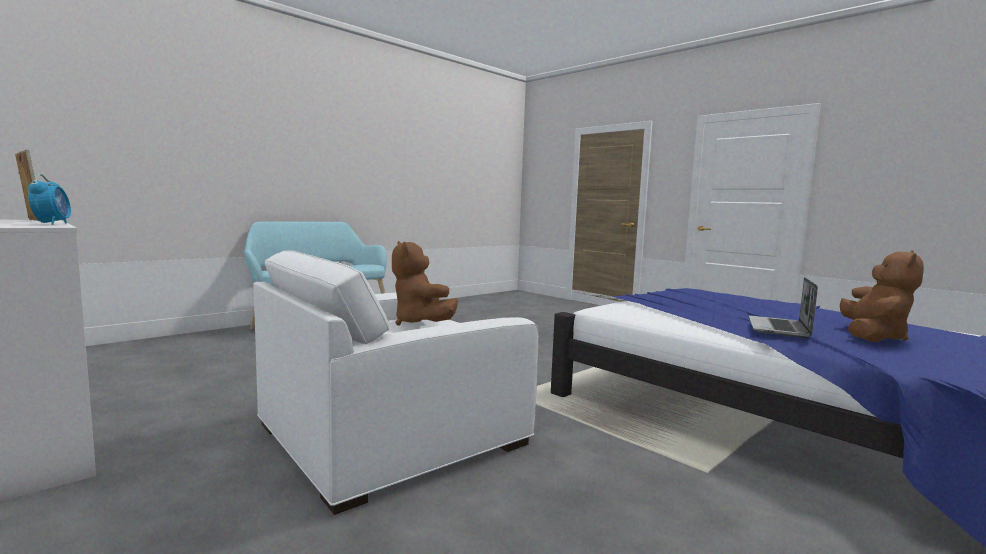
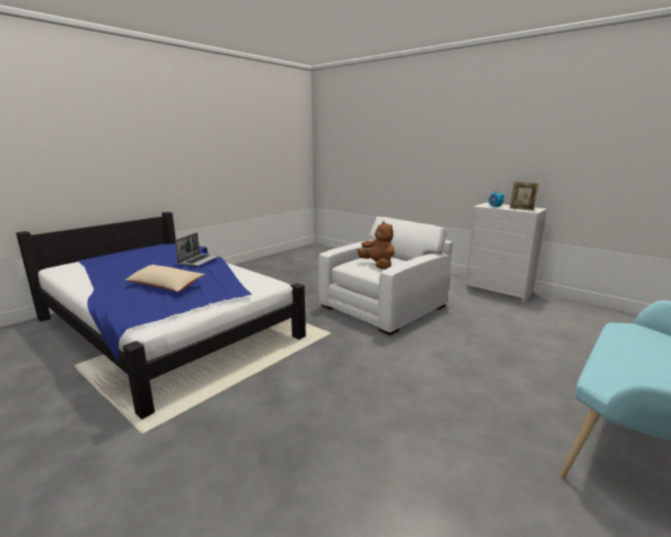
camera: 175 degrees right, 10 degrees up
brown plush toy [840,250,924,342] -> none
none -> beige pillow [125,265,205,292]

